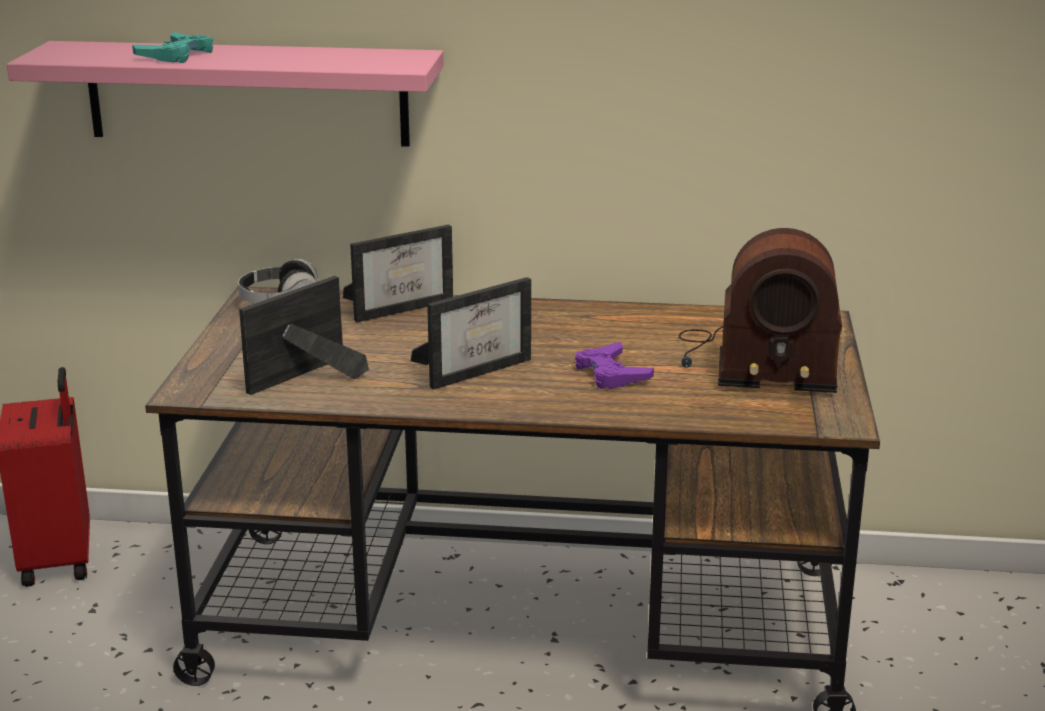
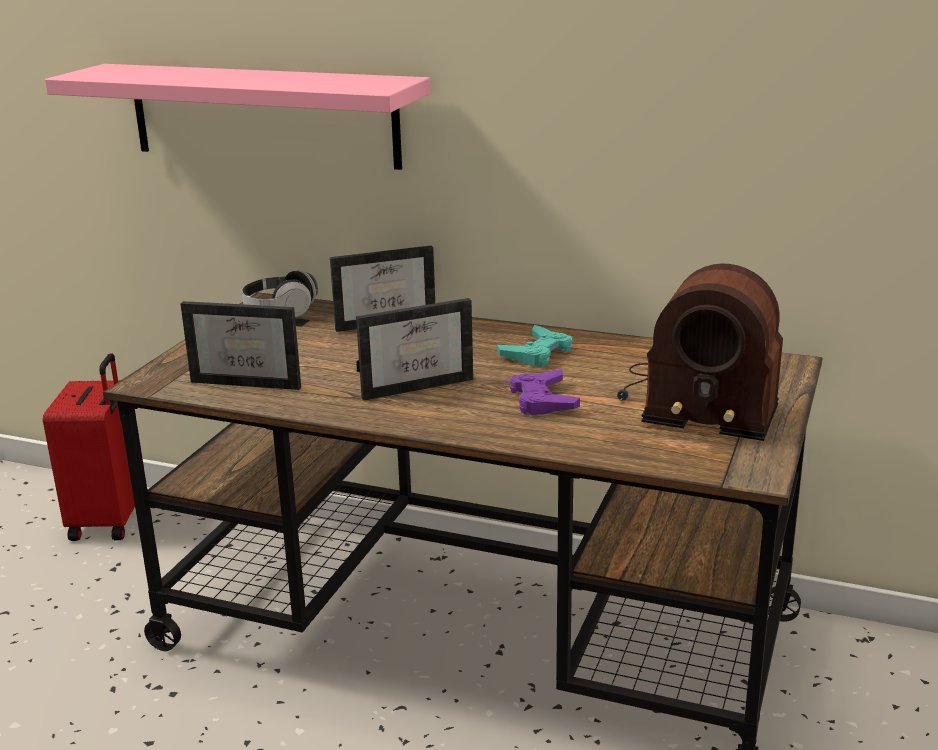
camera: 15 degrees right, 0 degrees up
turquoise game controller [132,32,213,63] -> turquoise game controller moved to [497,325,572,367]
picture frame [239,276,369,395] -> picture frame turned 135 degrees counterclockwise [181,301,301,390]

